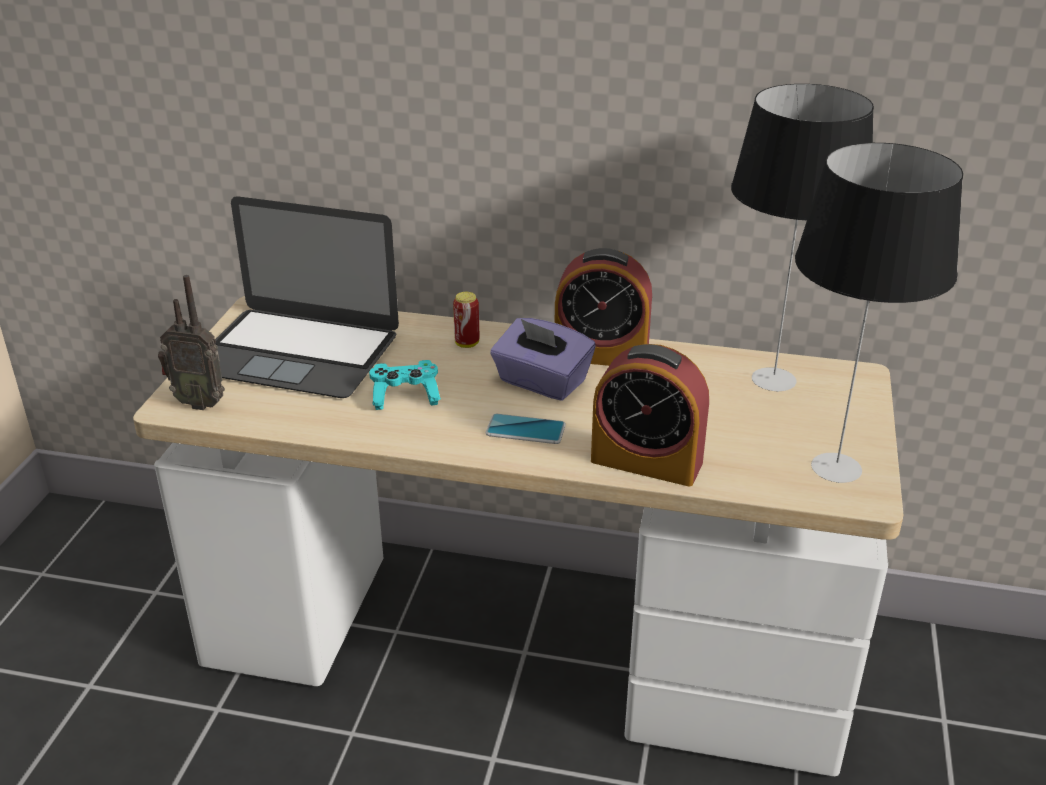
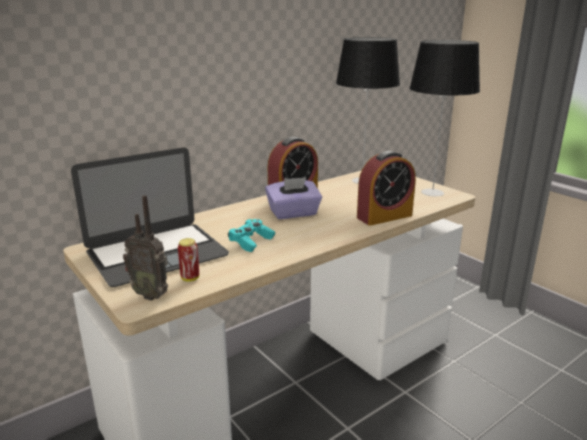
camera: 50 degrees left, 10 degrees down
radio [158,275,225,410] -> radio turned 60 degrees clockwise [123,195,168,301]
can [453,292,479,348] -> can moved to [178,238,199,282]
phone [486,414,566,444] -> none

